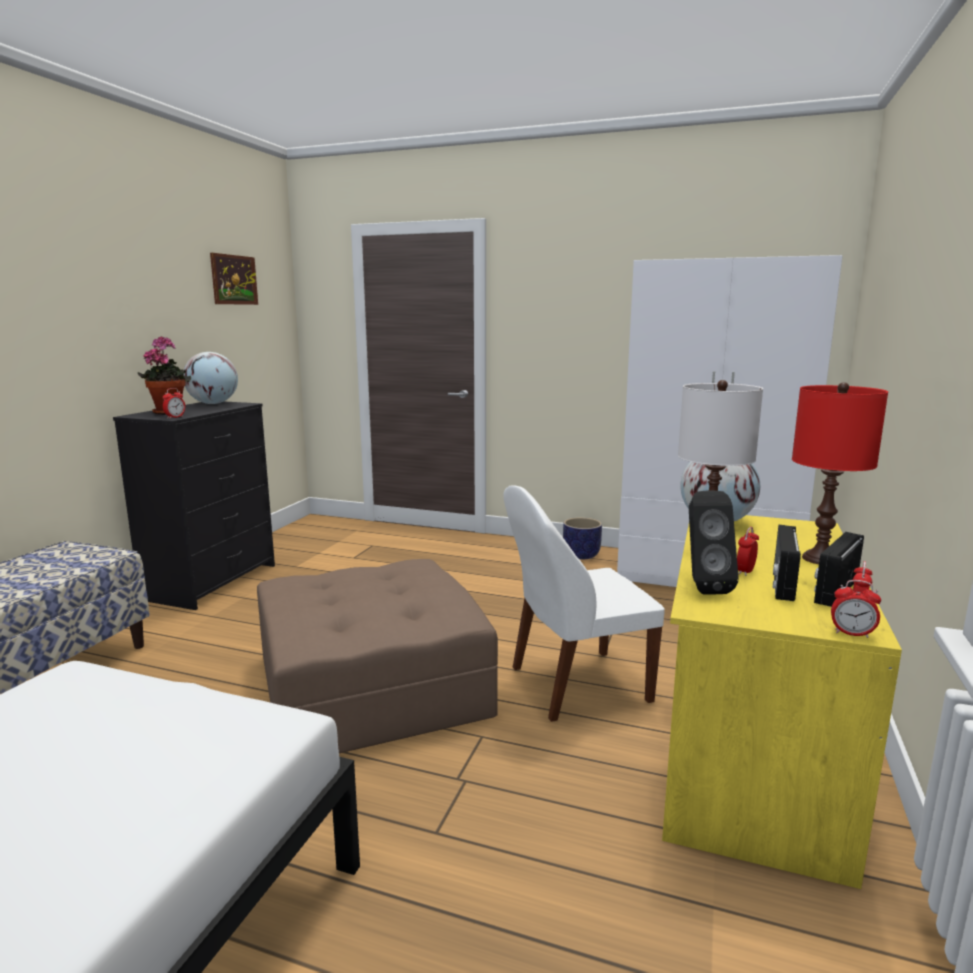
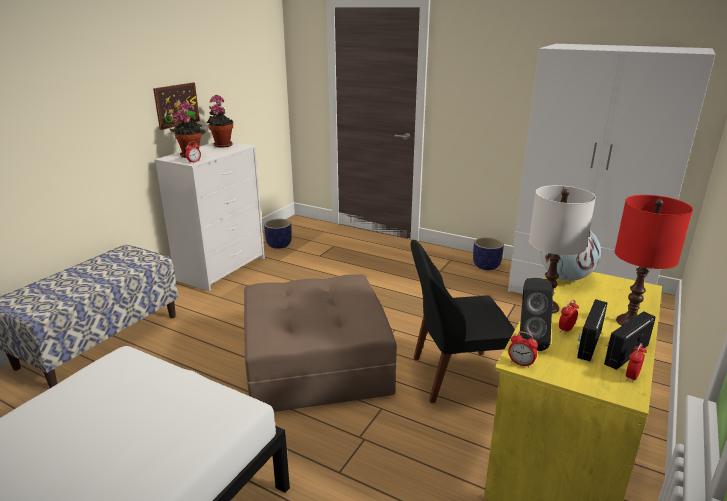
camera: 10 degrees right, 10 degrees up
black dresser [113,401,275,610] -> white dresser [154,142,265,291]
globe [184,352,238,404] -> potted plant [206,95,234,148]
picture [210,253,258,305] -> picture moved to [153,82,200,130]
white chair [503,485,665,722] -> black chair [411,240,515,403]
alarm clock [831,580,881,638] -> alarm clock moved to [508,332,538,368]
none -> planter [264,219,292,249]

